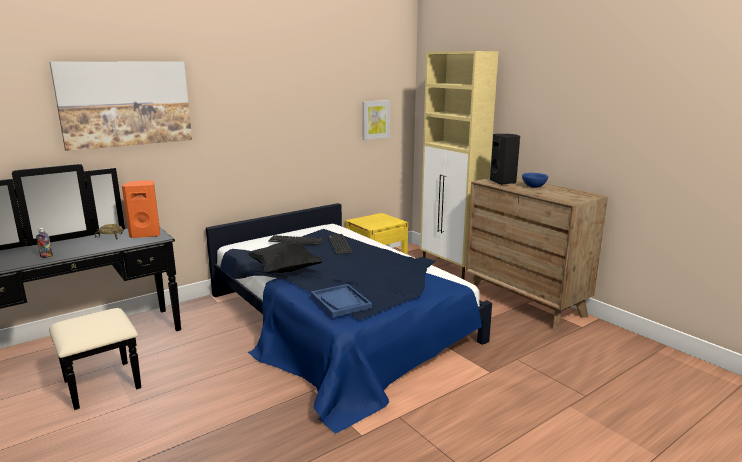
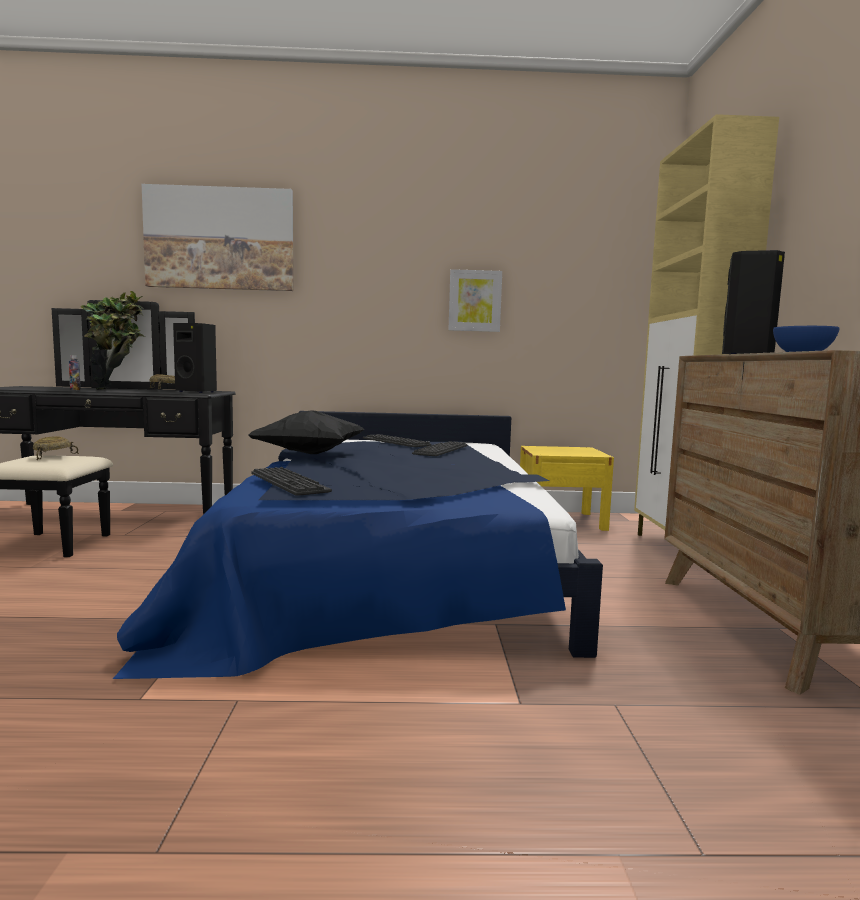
camera: 35 degrees right, 10 degrees down
orange speaker [122,180,160,238] -> black speaker [173,323,217,393]
blue tray [311,284,372,318] -> keyboard [251,467,332,496]
picture [362,100,390,140] -> picture moved to [449,269,502,332]
none -> beige bowl [33,436,79,460]
none -> potted plant [81,291,145,390]

